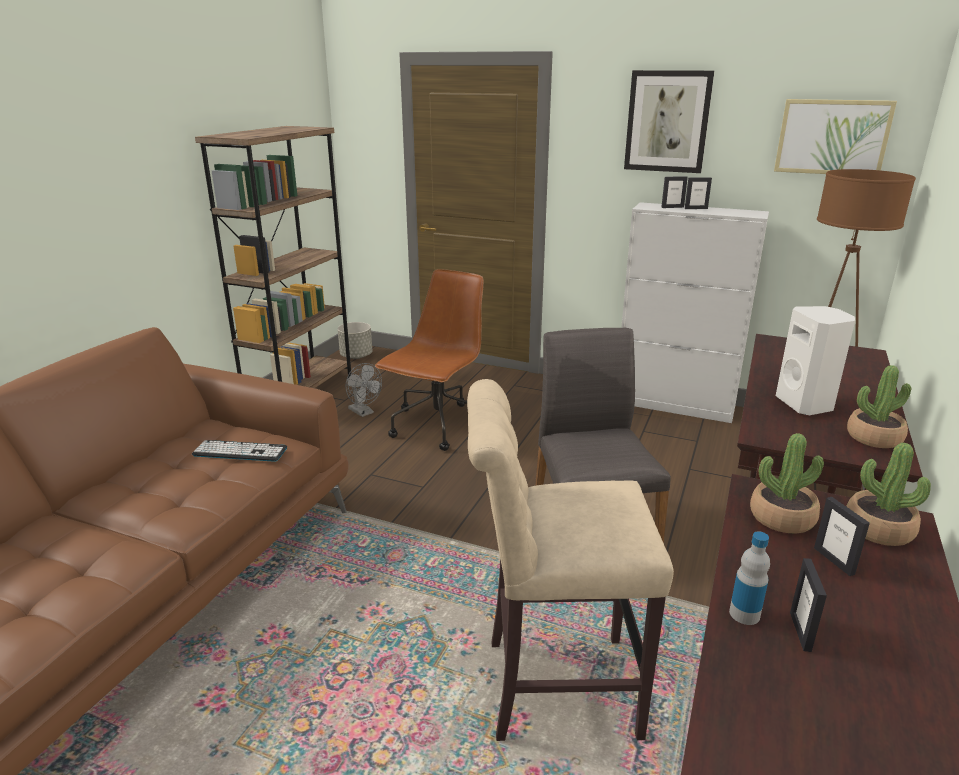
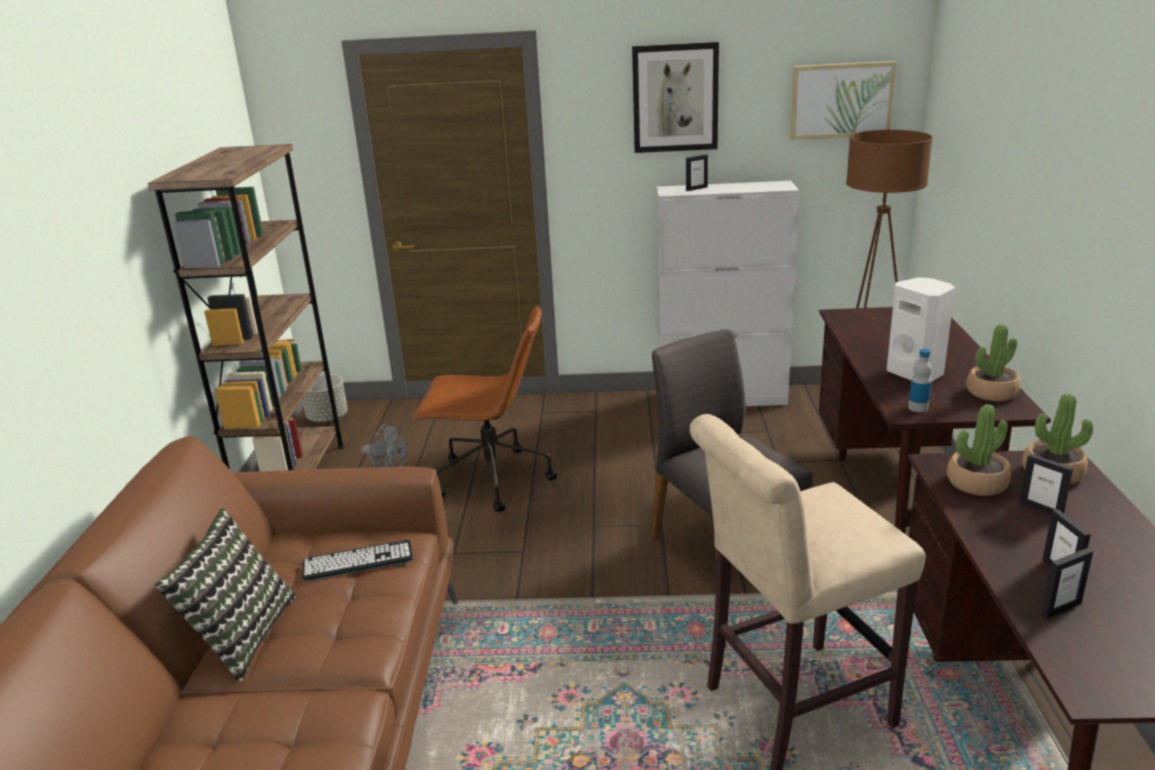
camera: 20 degrees left, 0 degrees up
brown office chair [375,269,484,451] -> brown office chair turned 90 degrees clockwise [412,305,557,512]
picture frame [685,177,712,209] -> picture frame moved to [1041,548,1093,619]
bottle [729,531,770,625] -> bottle moved to [908,349,932,412]
none -> pillow [155,508,296,682]

